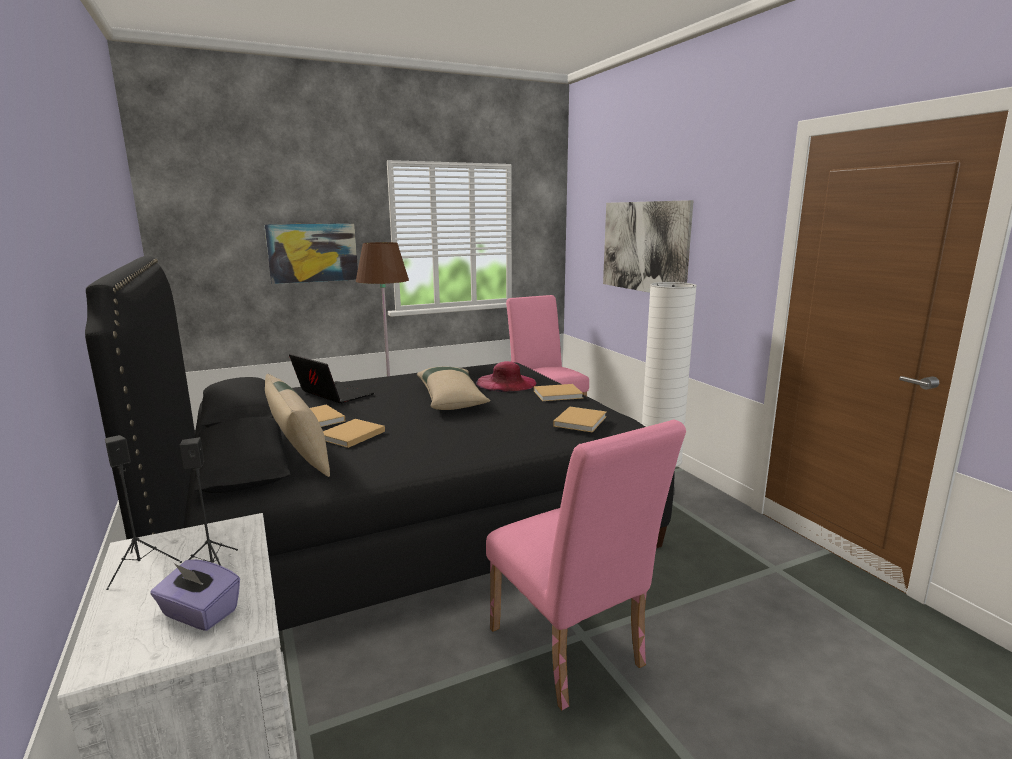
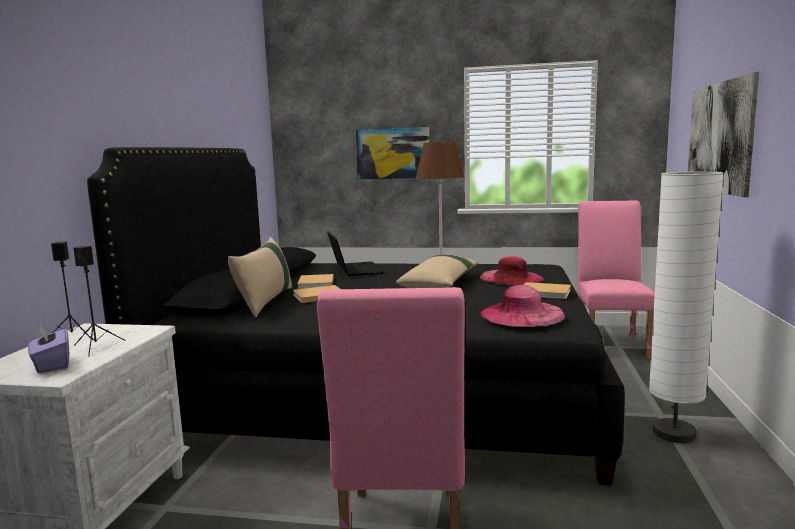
camera: 35 degrees right, 5 degrees down
beige book [553,407,607,433] -> pink hat [481,285,565,327]

